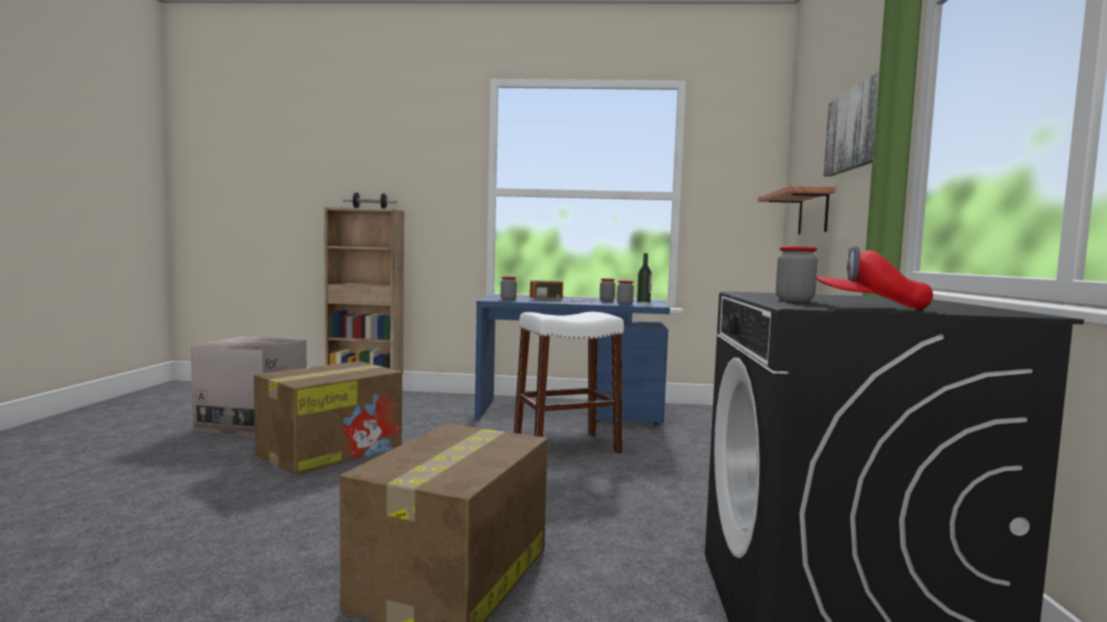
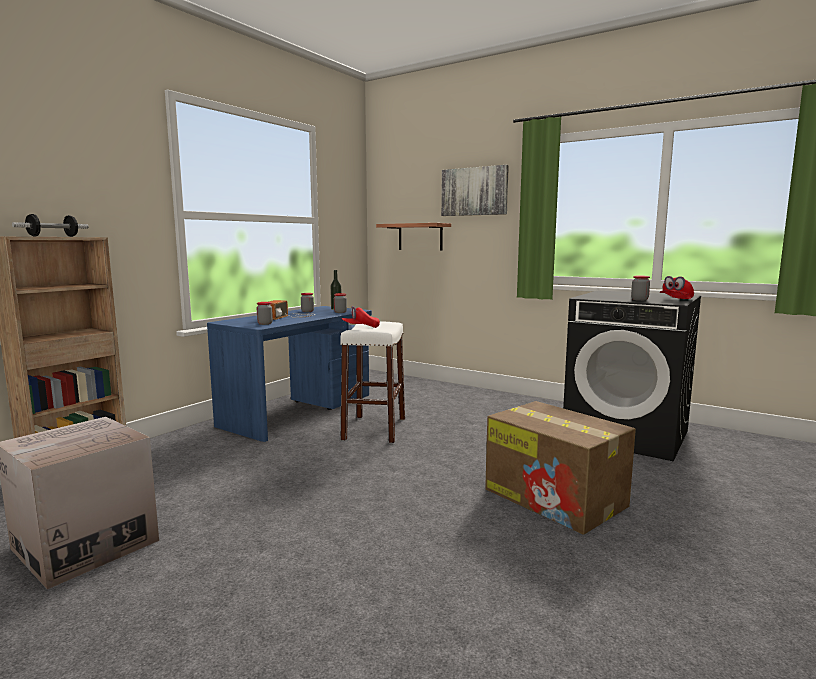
camera: 60 degrees left, 5 degrees up
cardboard box [254,361,402,475] -> none
none -> red cap [342,306,380,328]

